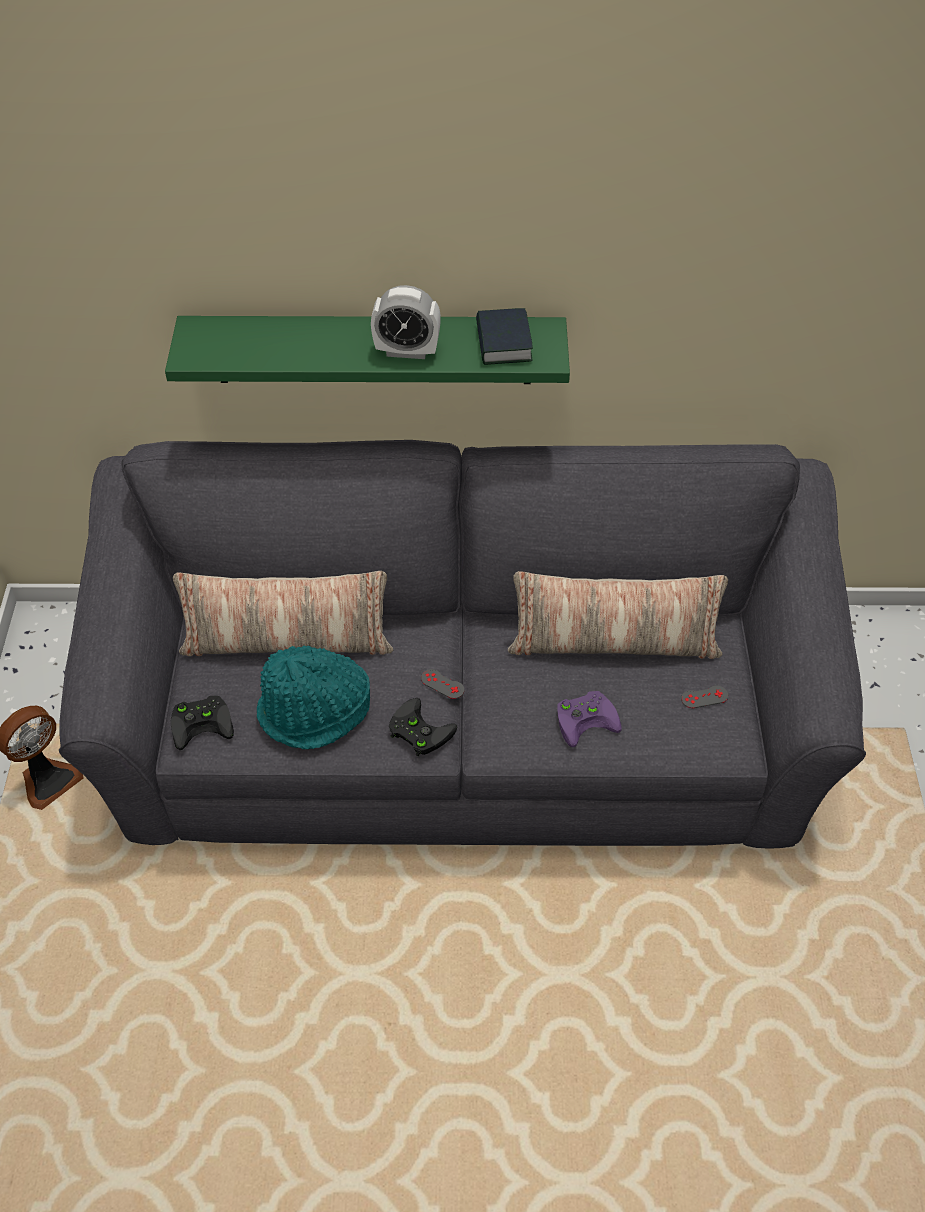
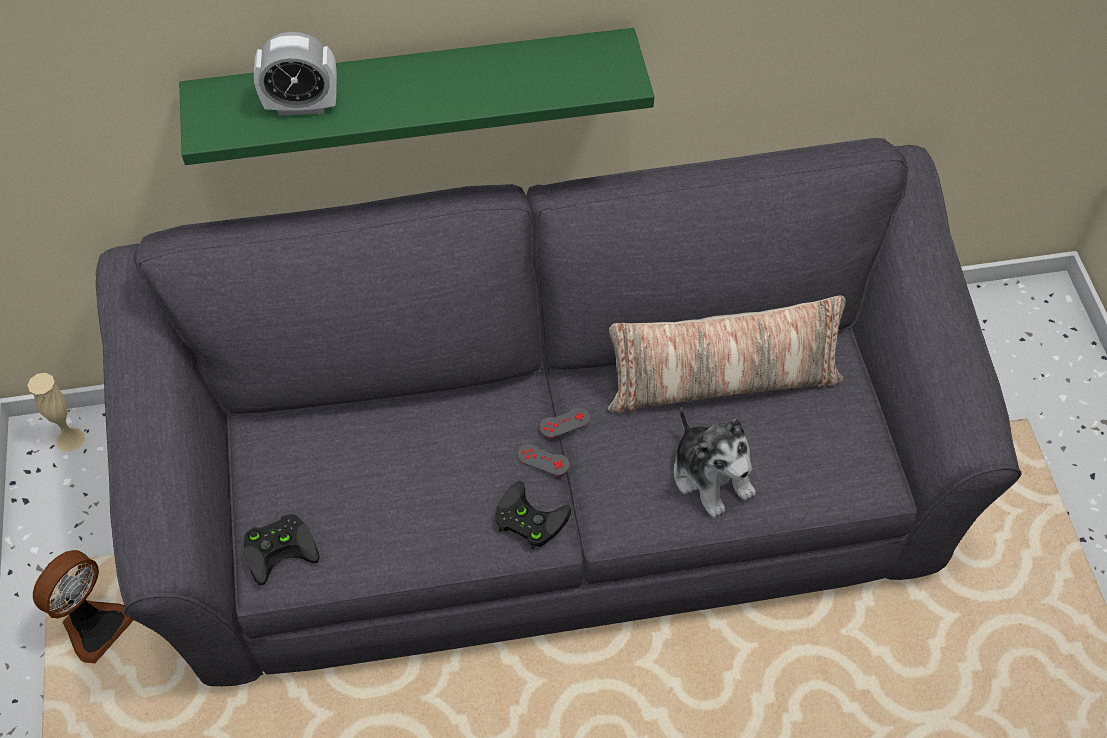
camera: 10 degrees left, 5 degrees up
pillow [173,571,393,656] -> none
turquoise hat [257,645,370,749] -> none
alarm clock [371,285,441,359] -> alarm clock moved to [254,32,337,116]
book [476,308,533,365] -> none
purple game controller [557,691,622,747] -> plush toy [673,407,756,518]
grey game controller [681,686,728,708] -> grey game controller moved to [539,407,590,438]
none -> beige vase [27,373,85,452]

